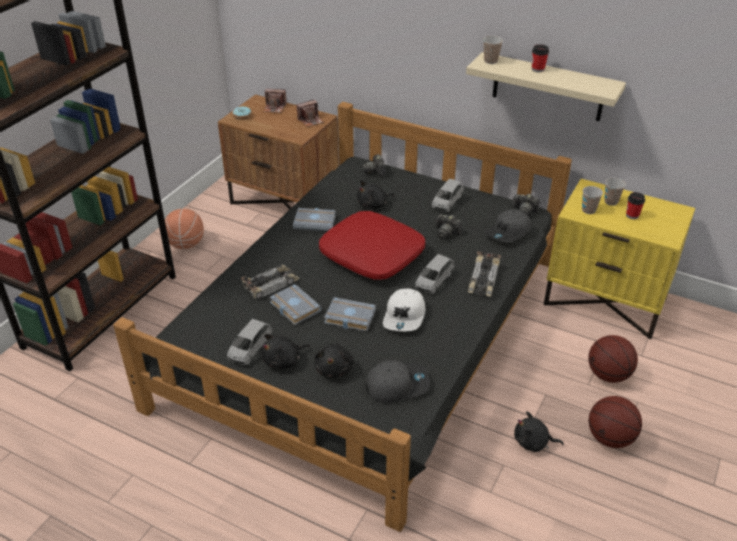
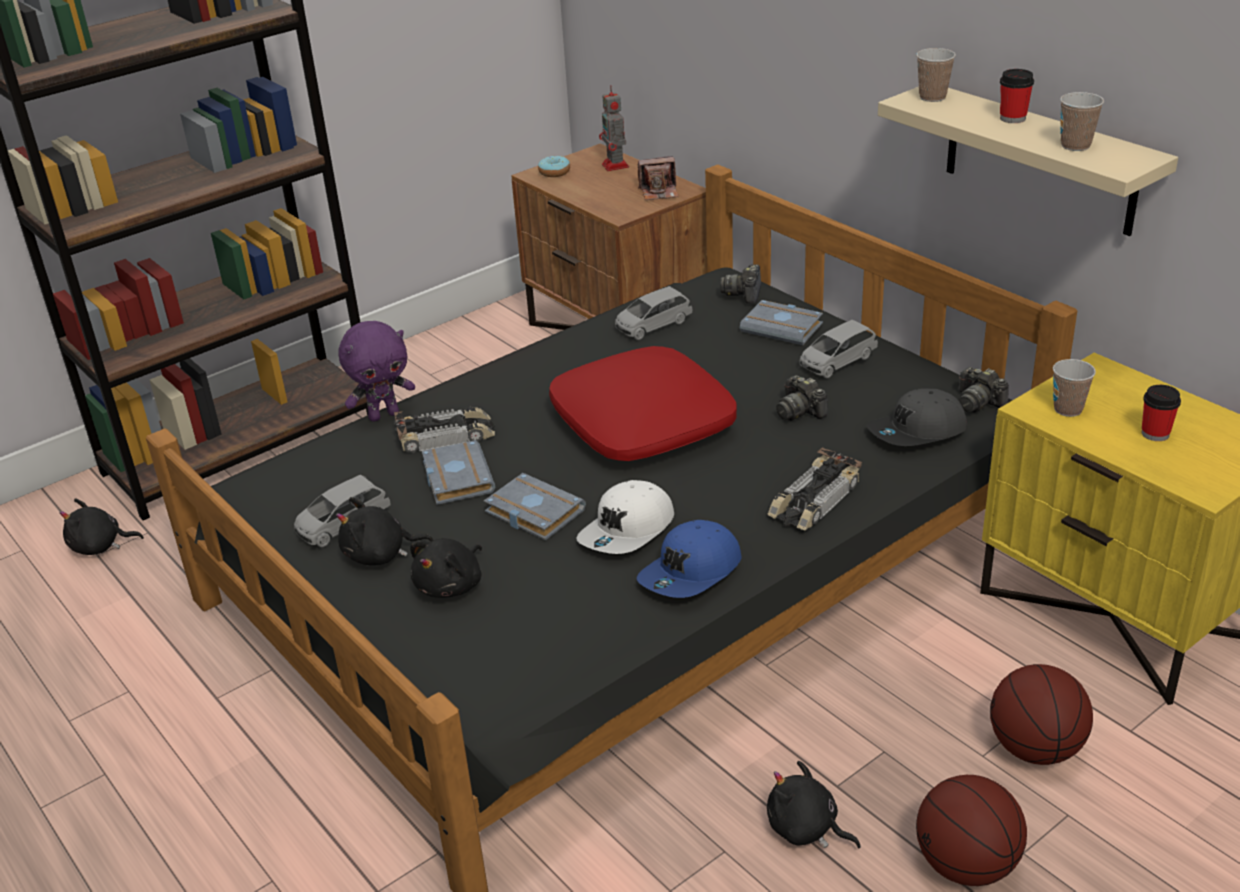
camera: 25 degrees right, 5 degrees down
basketball [165,209,204,249] -> none
camera [263,89,287,113] -> toy robot [599,85,629,171]
grey book [293,208,336,231] -> grey book moved to [740,300,823,345]
black plush toy [357,180,395,209] -> black plush toy moved to [59,499,144,555]
grey cap [365,360,430,403] -> none
grey toy car [415,254,454,294] -> grey toy car moved to [615,286,692,340]
cup [604,178,626,206] -> cup moved to [1060,92,1104,151]
none -> purple plush toy [338,321,415,422]
none -> blue cap [637,520,742,598]

